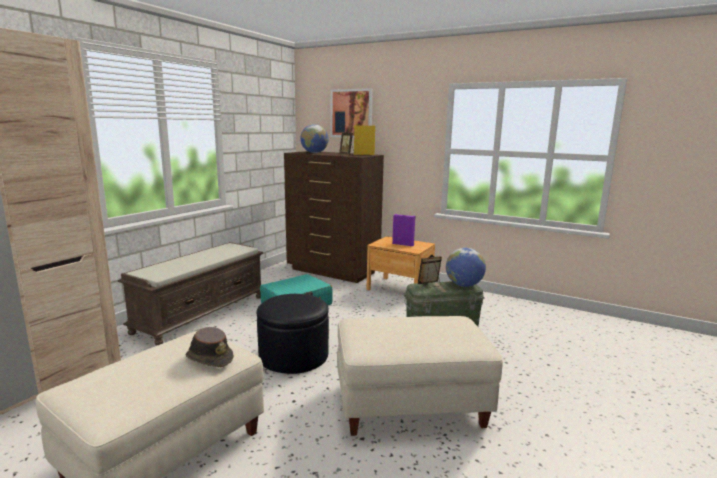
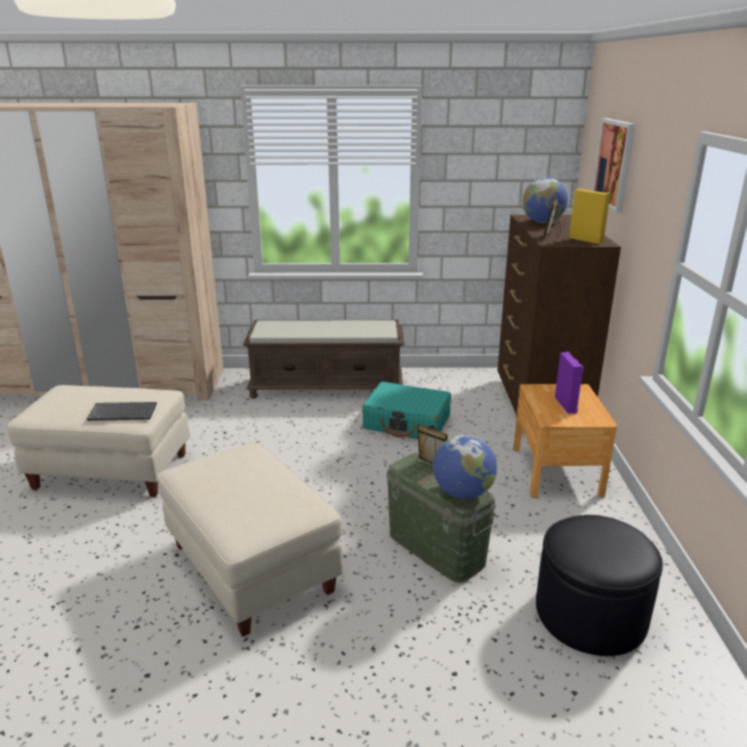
camera: 60 degrees right, 10 degrees up
brown hat [186,327,234,367] -> keyboard [87,402,157,421]
black ottoman [257,294,329,374] -> black ottoman moved to [536,515,663,656]

